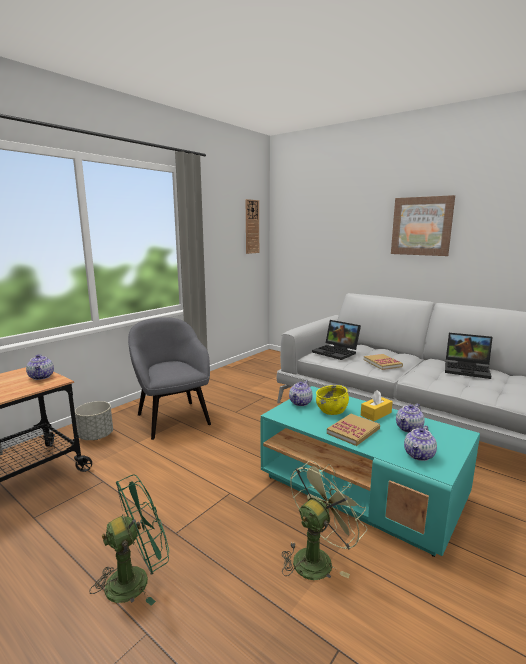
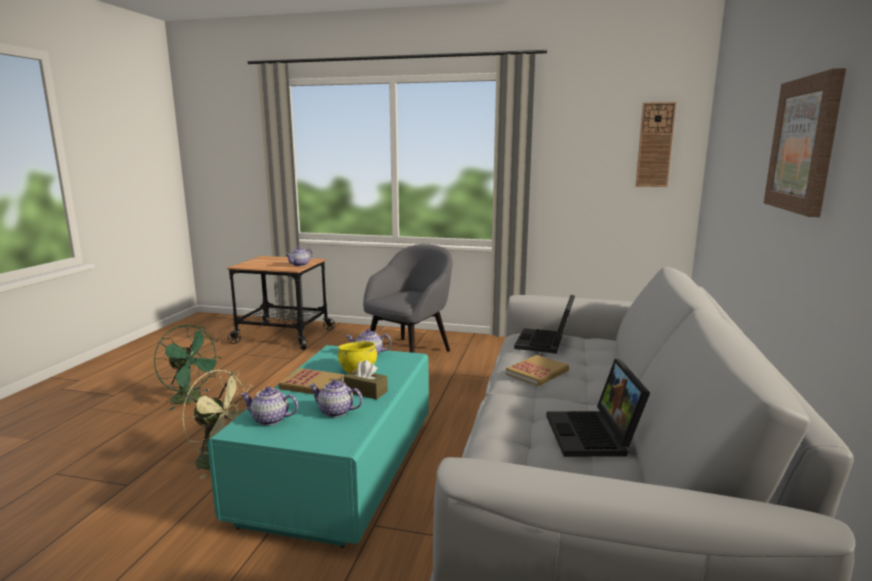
camera: 65 degrees right, 0 degrees up
grey planter [75,401,113,440] -> none
yellow tissue box [361,390,393,421] -> brown tissue box [344,360,388,400]

